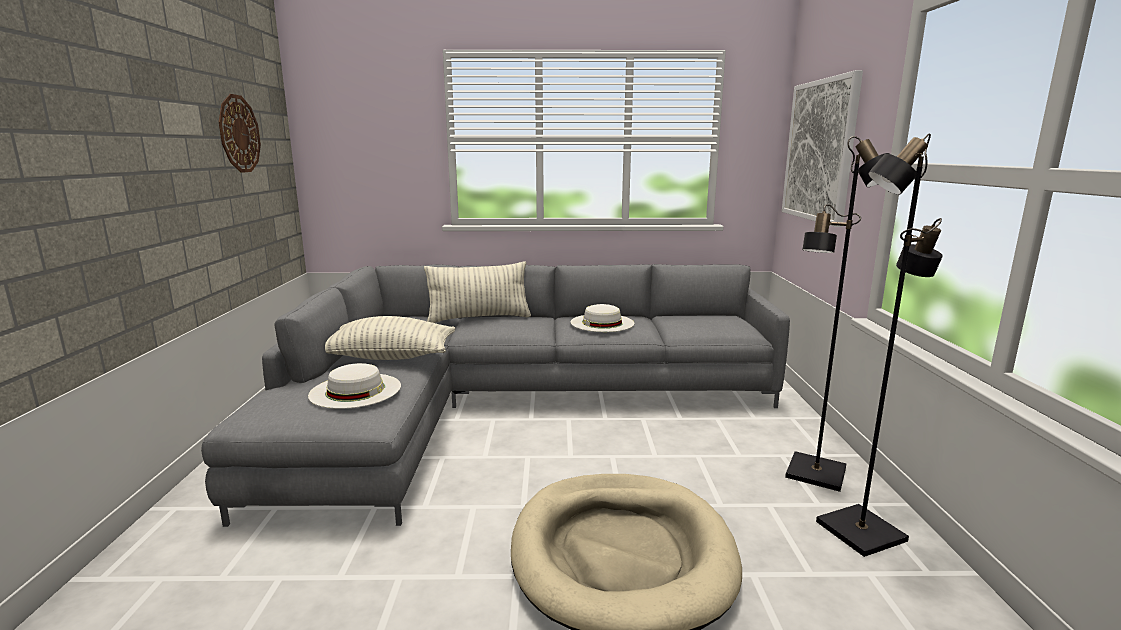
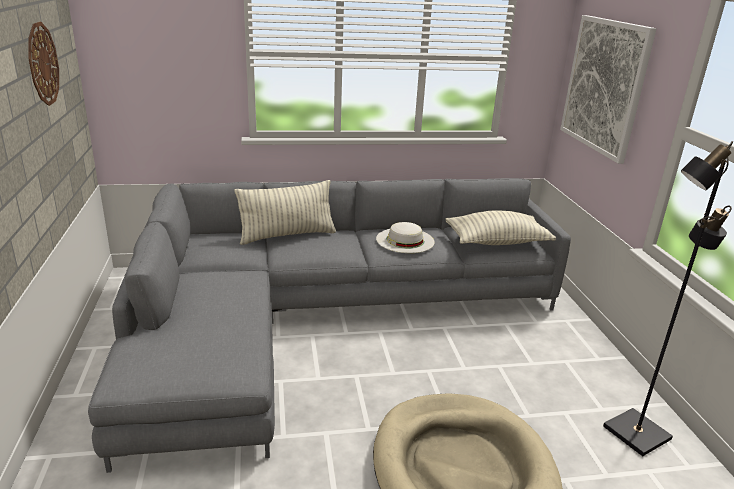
camera: 10 degrees left, 10 degrees up
white hat [308,363,401,409] -> none
pillow [325,316,455,360] -> pillow moved to [445,211,556,245]
black floor lamp [785,136,890,492] -> none

